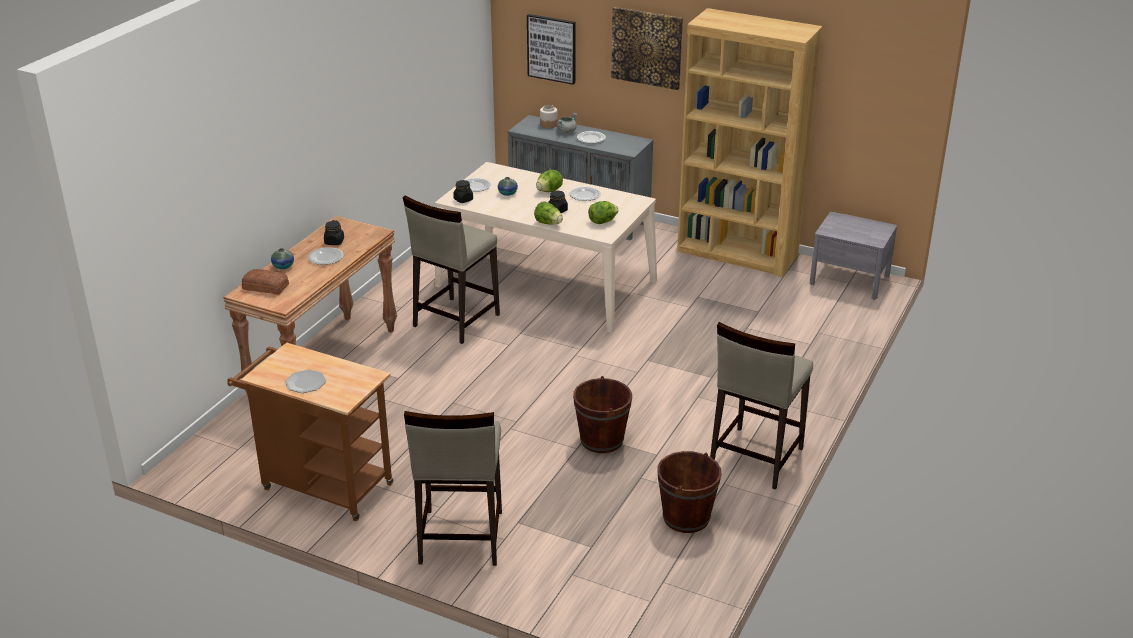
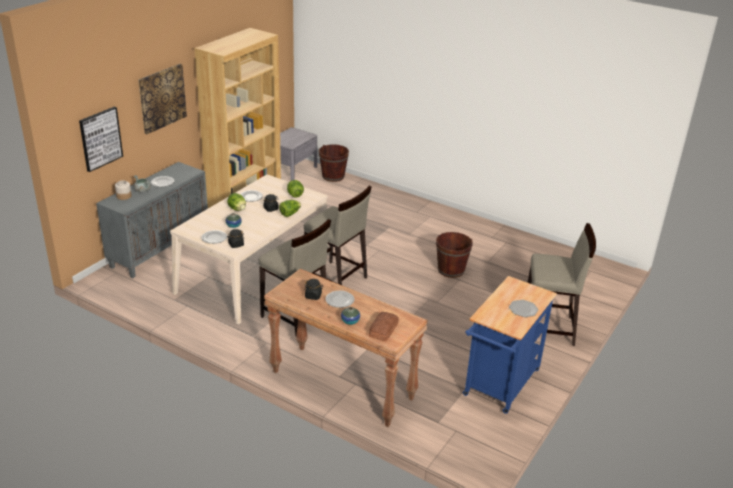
camera: 85 degrees left, 0 degrees up
brown cart [227,343,393,521] -> blue cart [462,276,557,414]
brown bucket [657,451,722,533] -> brown bucket moved to [319,144,349,182]
beige stool [710,322,813,490] -> beige stool moved to [304,186,371,285]

